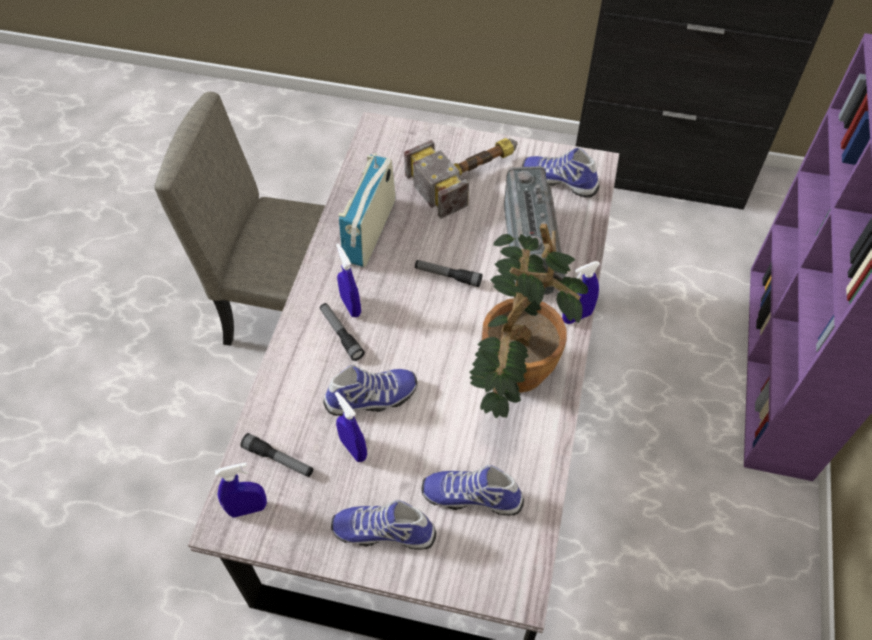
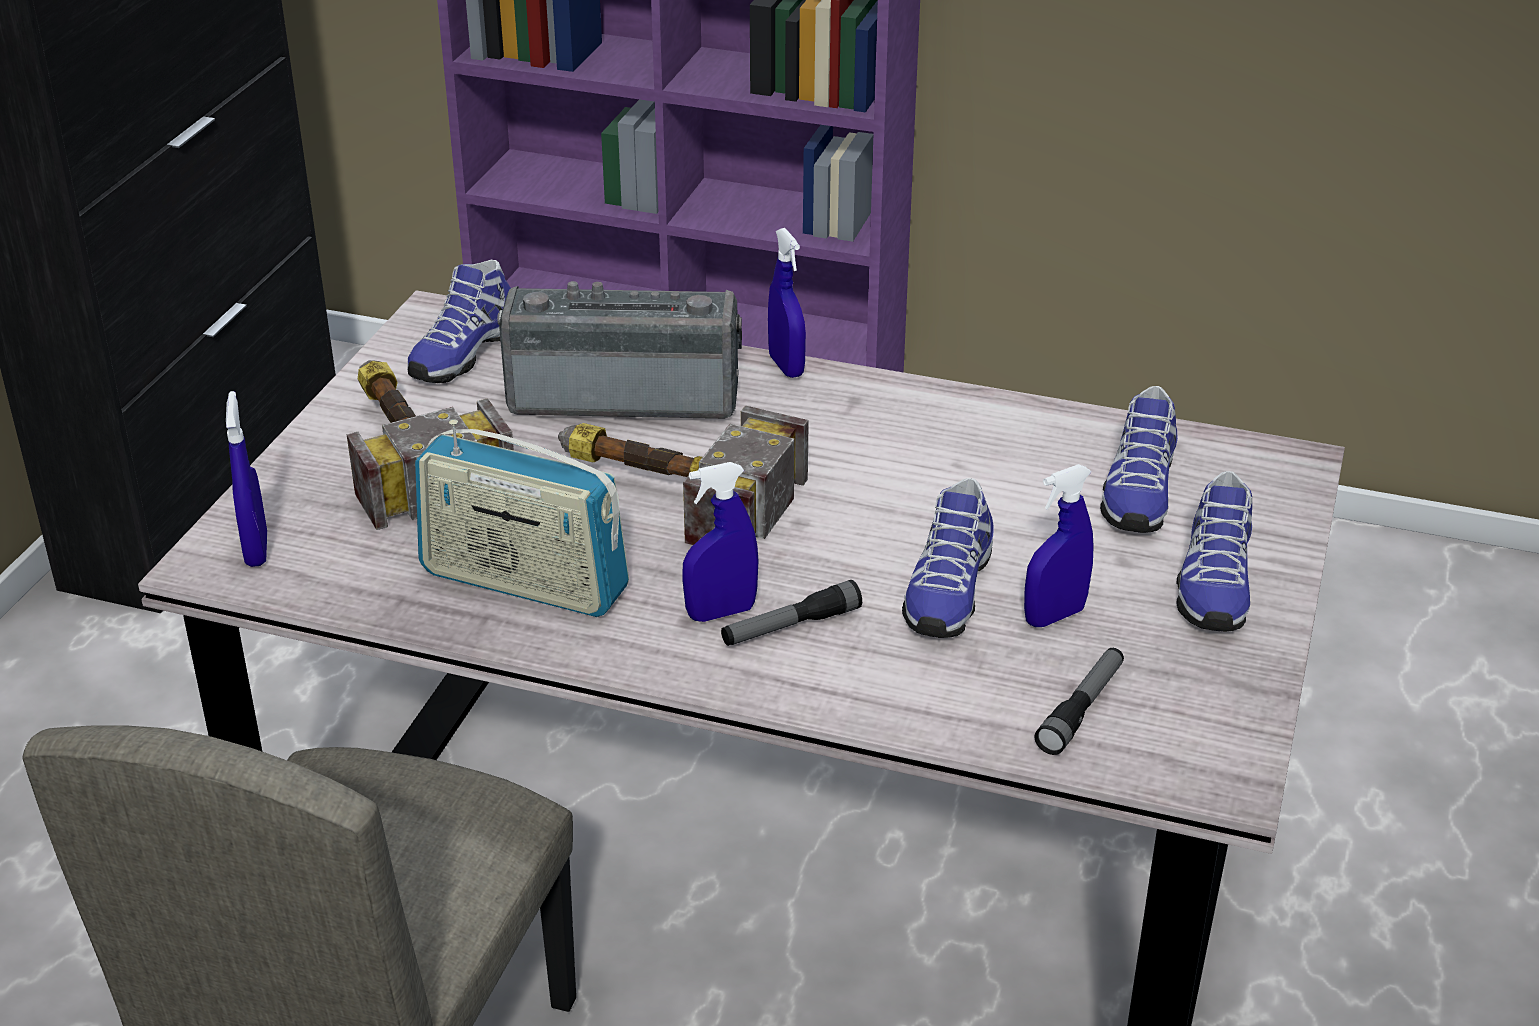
camera: 85 degrees left, 20 degrees down
blue spray bottle [215,462,267,517] -> blue spray bottle moved to [226,391,267,567]
shoe [323,365,417,416] -> shoe turned 150 degrees counterclockwise [902,478,994,638]
flashlight [415,260,482,287] -> hammer [558,406,809,545]
potted plant [469,224,588,418] -> none

